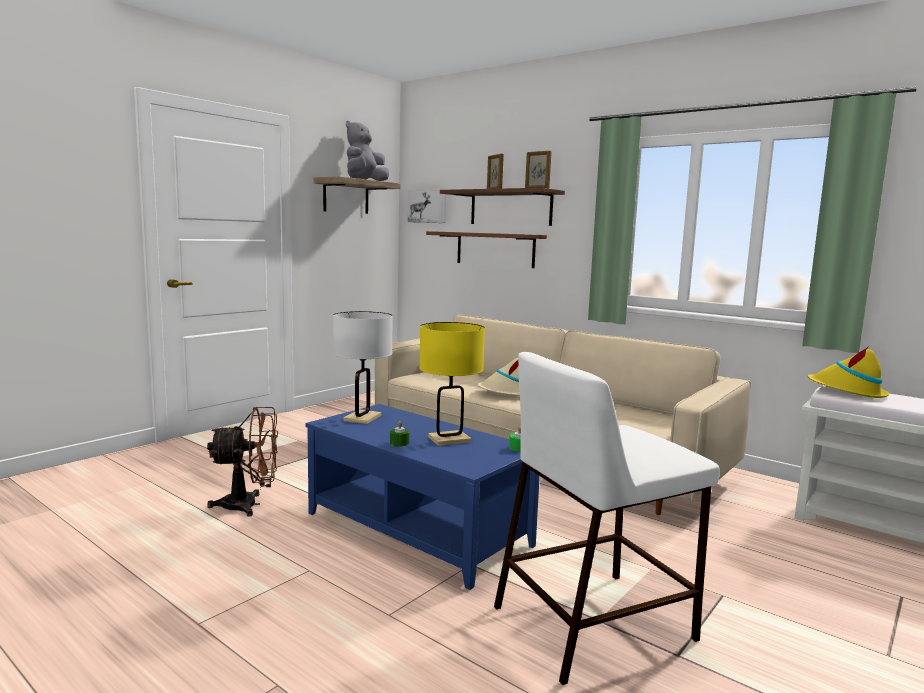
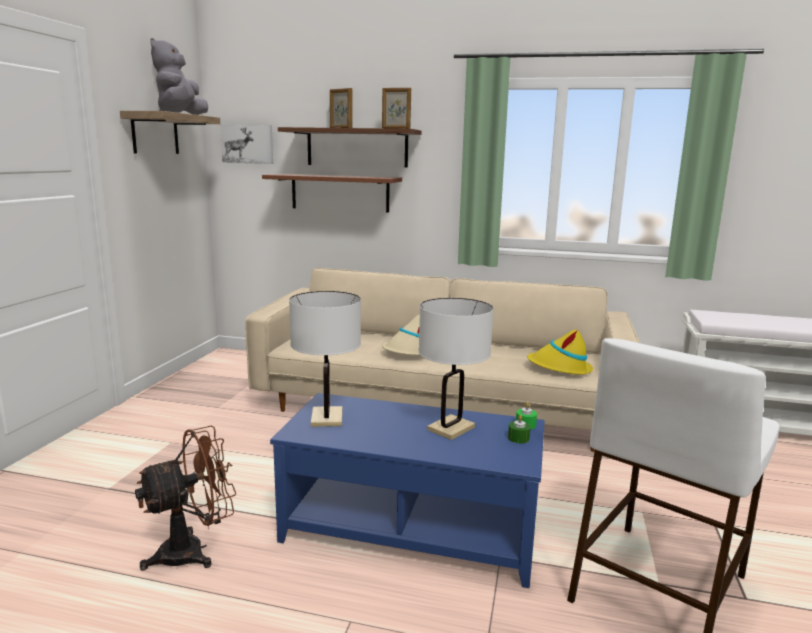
camera: 25 degrees left, 5 degrees up
green candle [390,421,409,447] -> green candle moved to [508,415,531,444]
yellow table lamp [419,322,485,446] -> white table lamp [419,298,494,440]
yellow hat [807,346,889,398] -> yellow hat moved to [527,330,593,375]

